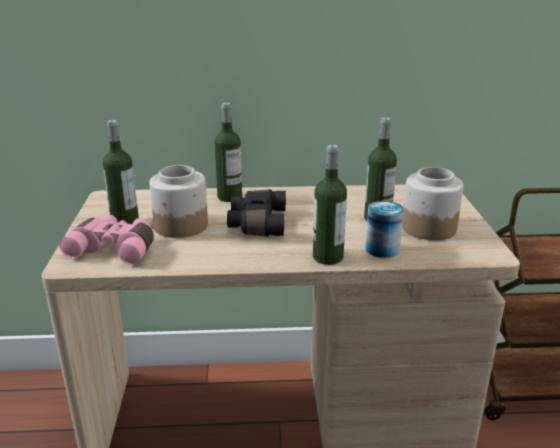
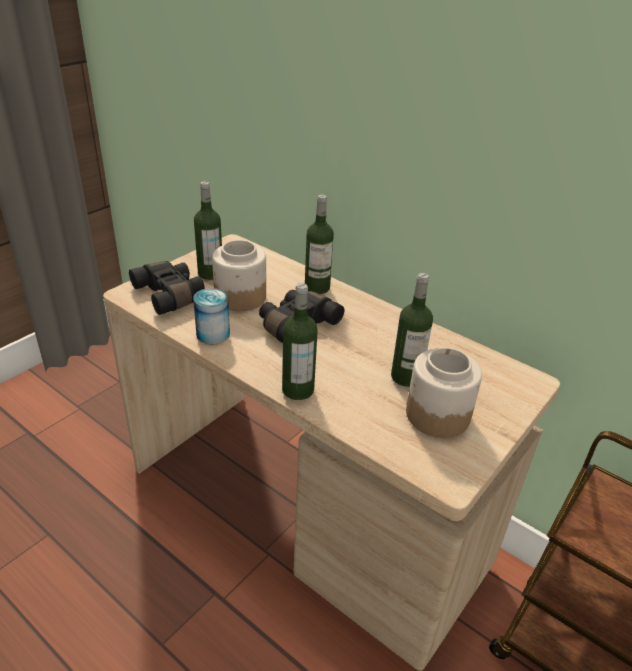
camera: 40 degrees right, 10 degrees up
pink binoculars [59,214,154,265] -> black binoculars [129,261,205,315]
can [365,201,404,258] -> can moved to [193,288,230,344]

